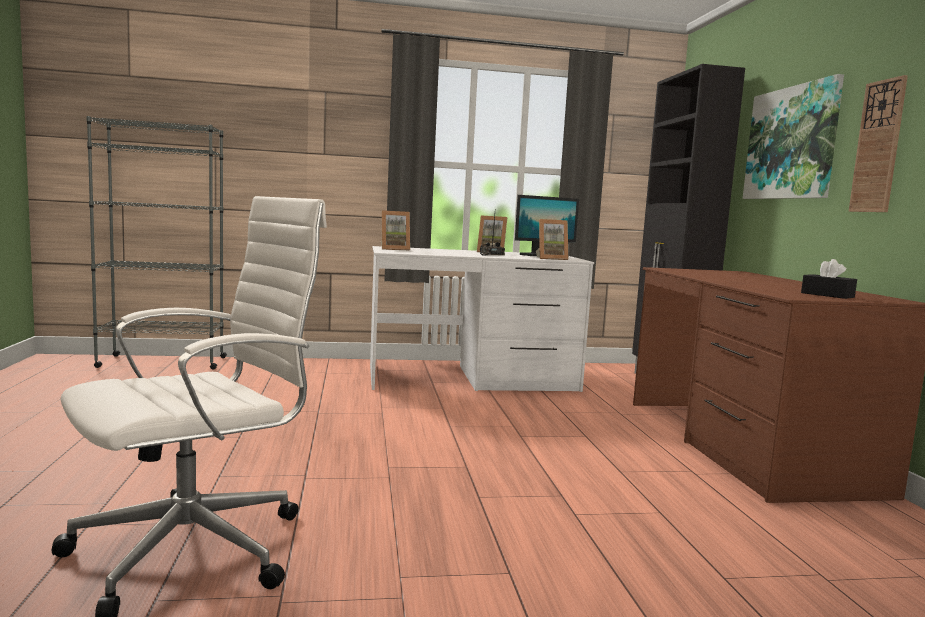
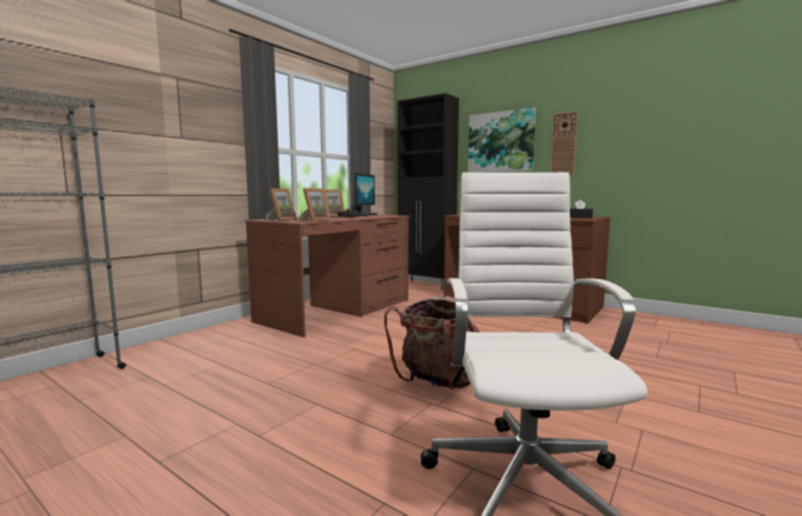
camera: 45 degrees left, 0 degrees up
white desk [370,246,594,392] -> brown desk [245,215,410,337]
picture frame [536,219,568,260] -> picture frame moved to [299,188,331,222]
none -> backpack [384,296,479,391]

